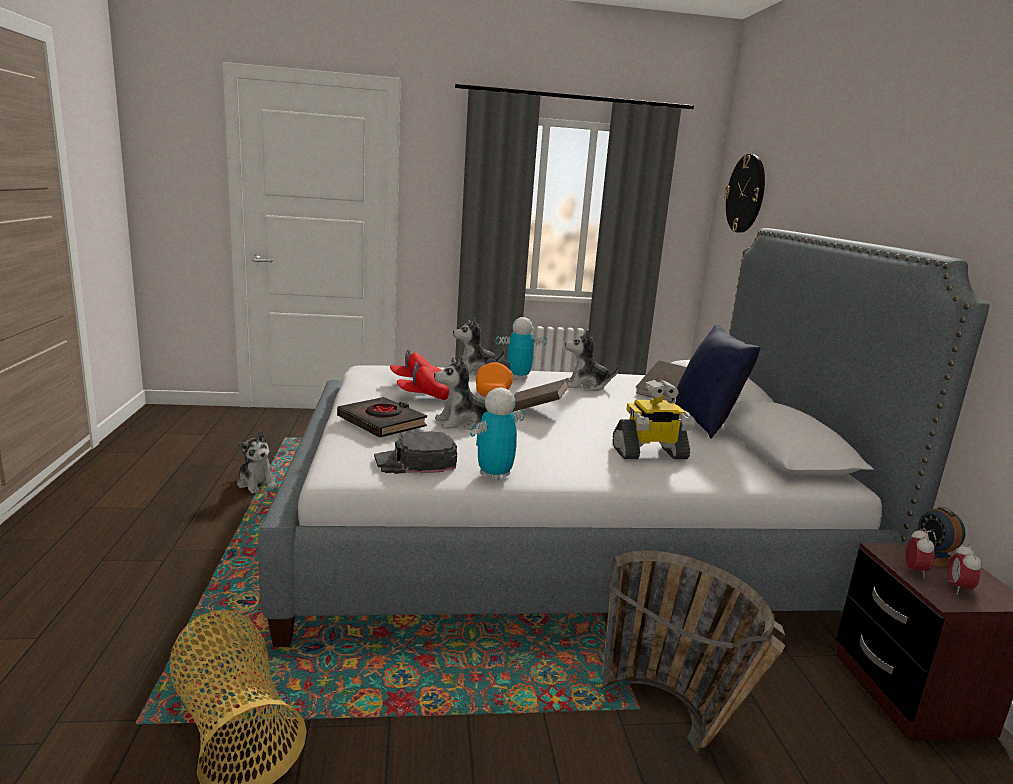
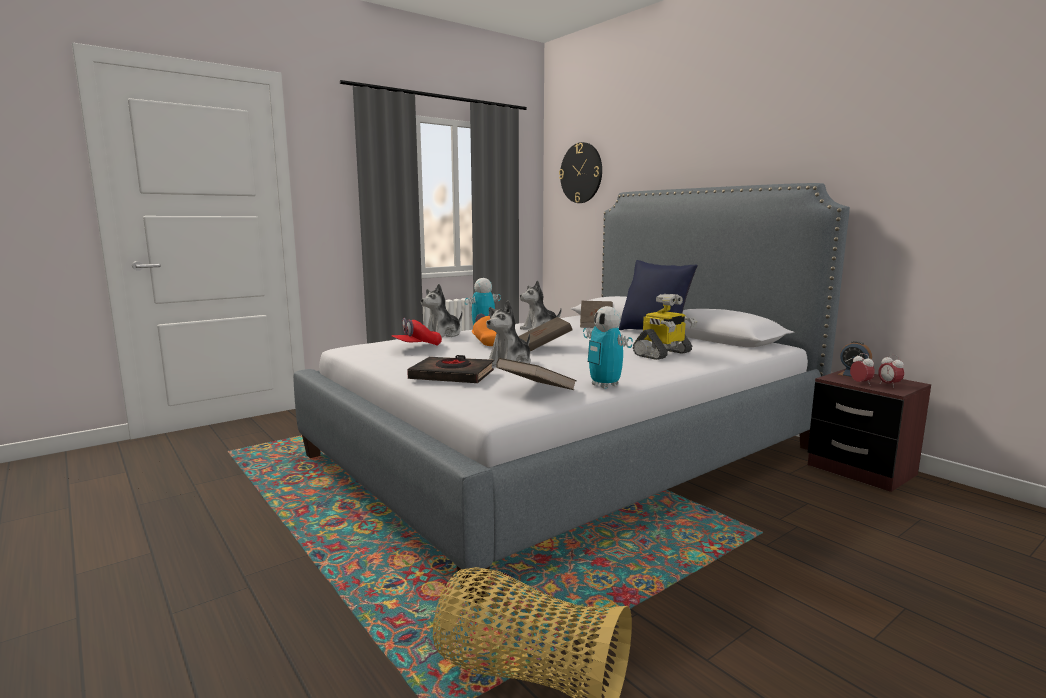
camera: 30 degrees left, 5 degrees down
plush toy [237,431,278,494] -> none
black cap [374,431,457,474] -> brown book [496,358,577,390]
red cap [397,363,449,400] -> none
toy robot [470,388,524,481] -> toy robot turned 45 degrees counterclockwise [583,306,633,389]
basket [601,550,786,753] -> none

